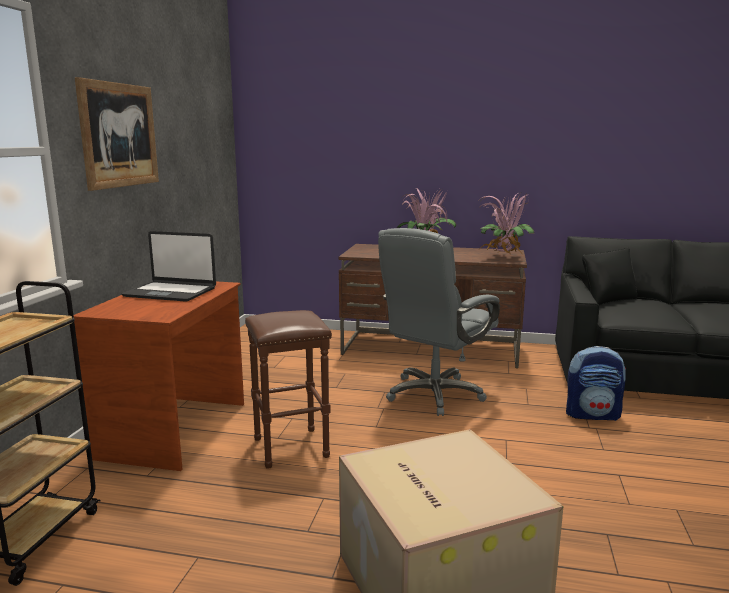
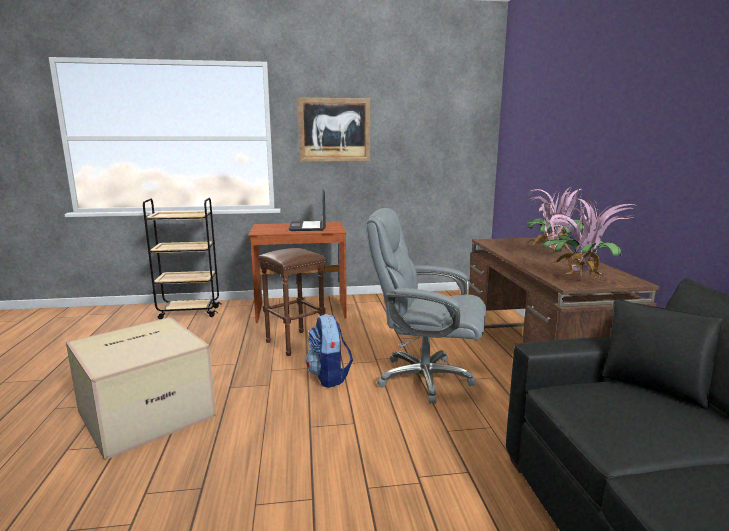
camera: 70 degrees right, 0 degrees up
backpack [566,346,626,421] -> backpack moved to [306,314,353,388]

